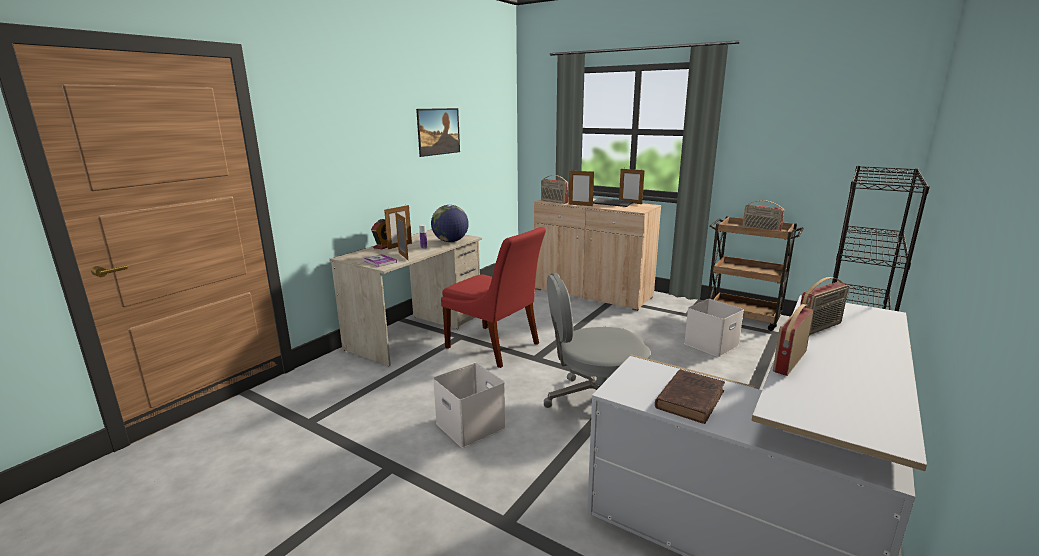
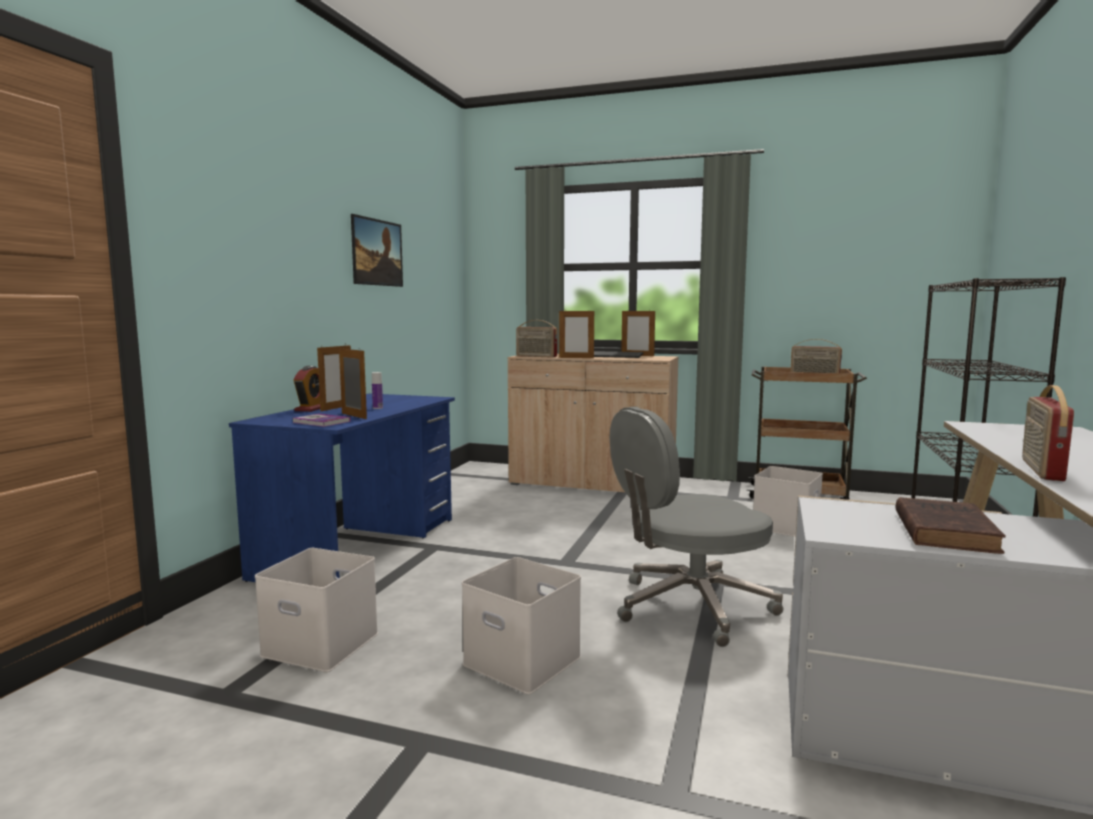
camera: 15 degrees left, 10 degrees down
beige desk [330,229,482,367] -> blue desk [229,393,455,582]
globe [431,205,469,242] -> none
red chair [441,227,546,368] -> none
radio [800,277,849,335] -> none
none -> white storage box [255,548,378,672]

